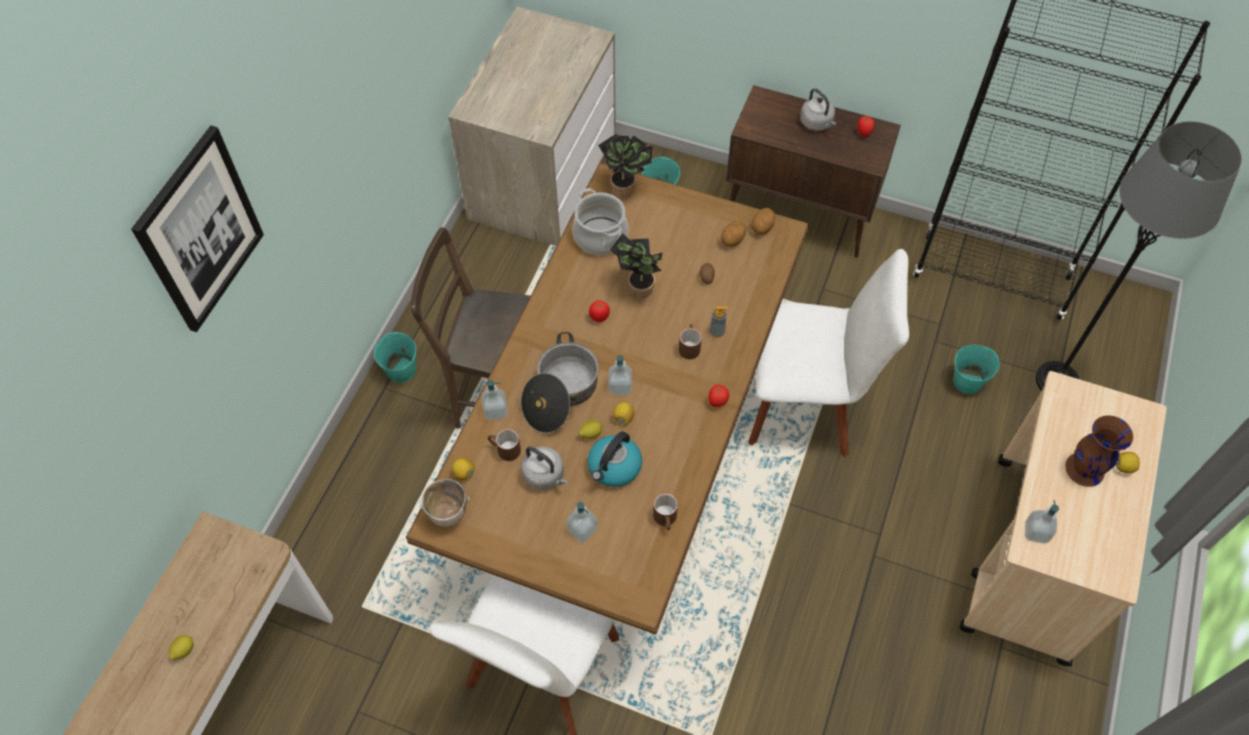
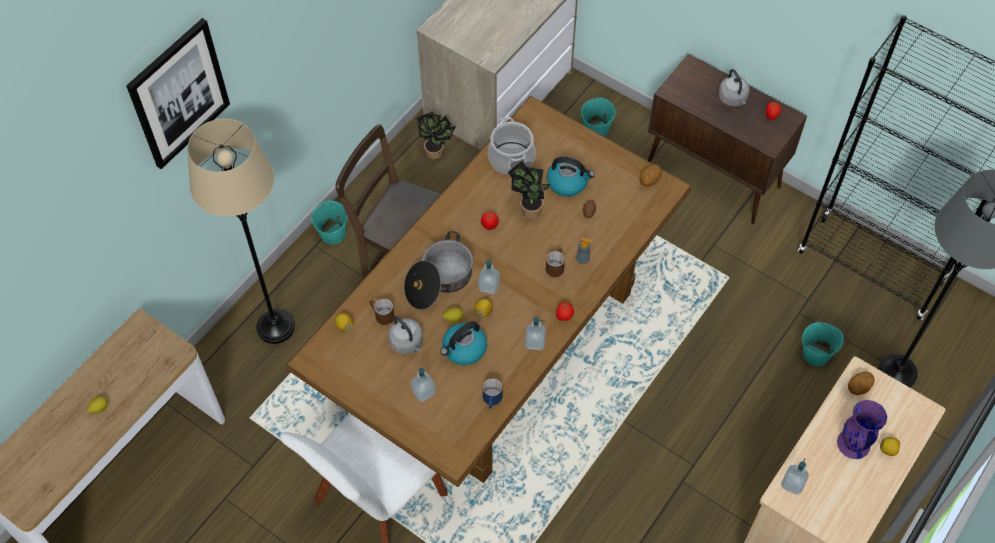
camera: 15 degrees right, 0 degrees up
bowl [420,479,470,527] -> none
soap dispenser [481,380,508,420] -> soap dispenser moved to [525,317,546,350]
potted plant [598,134,652,198] -> potted plant moved to [417,112,456,159]
brown mug [653,494,678,530] -> blue mug [483,378,502,408]
potato [721,221,746,247] -> potato moved to [848,371,875,395]
white chair [748,249,909,457] -> none
brown vase [1065,415,1133,487] -> purple vase [837,400,887,459]
none -> beige floor lamp [187,119,295,344]
none -> kettle [547,157,595,197]

